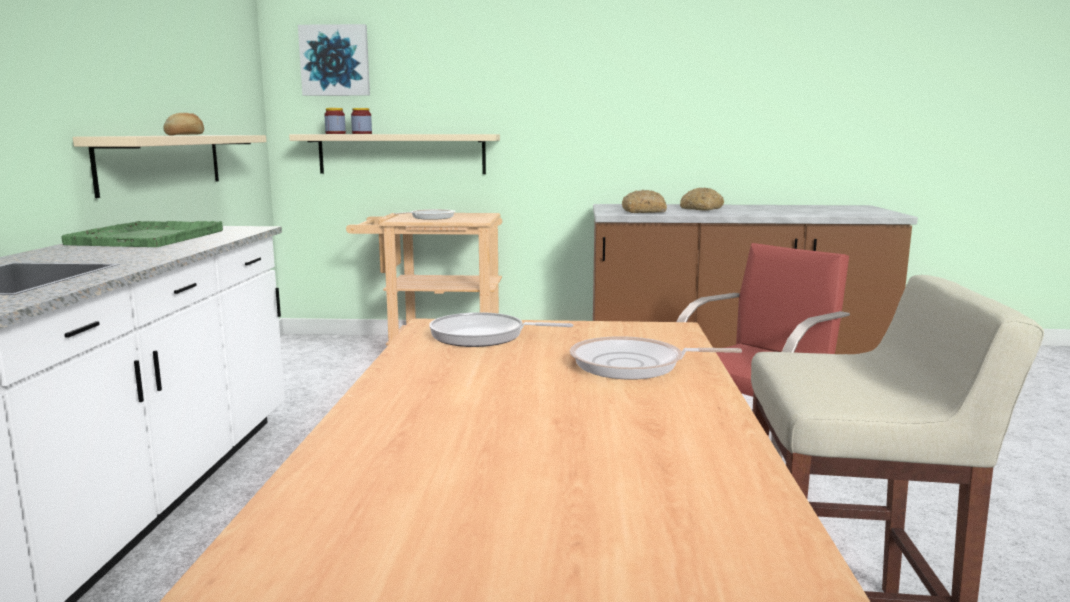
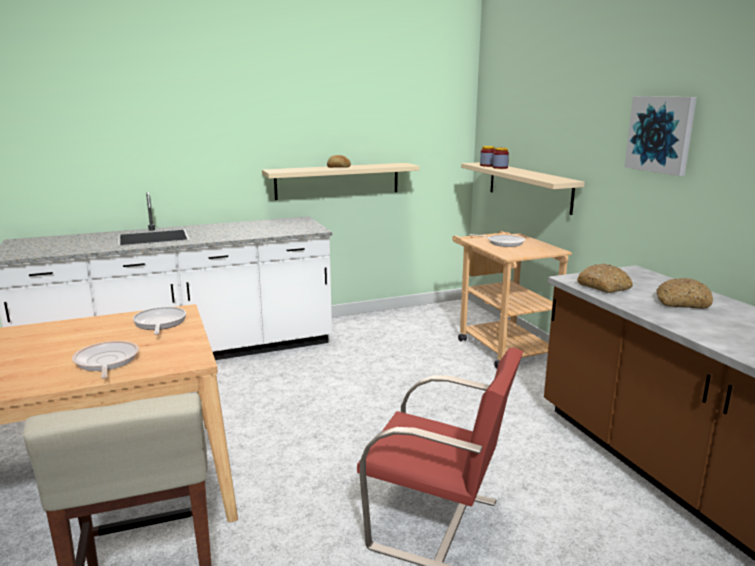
camera: 65 degrees right, 5 degrees up
green tray [61,221,223,247] -> none
picture [298,24,370,96] -> picture moved to [624,96,697,176]

